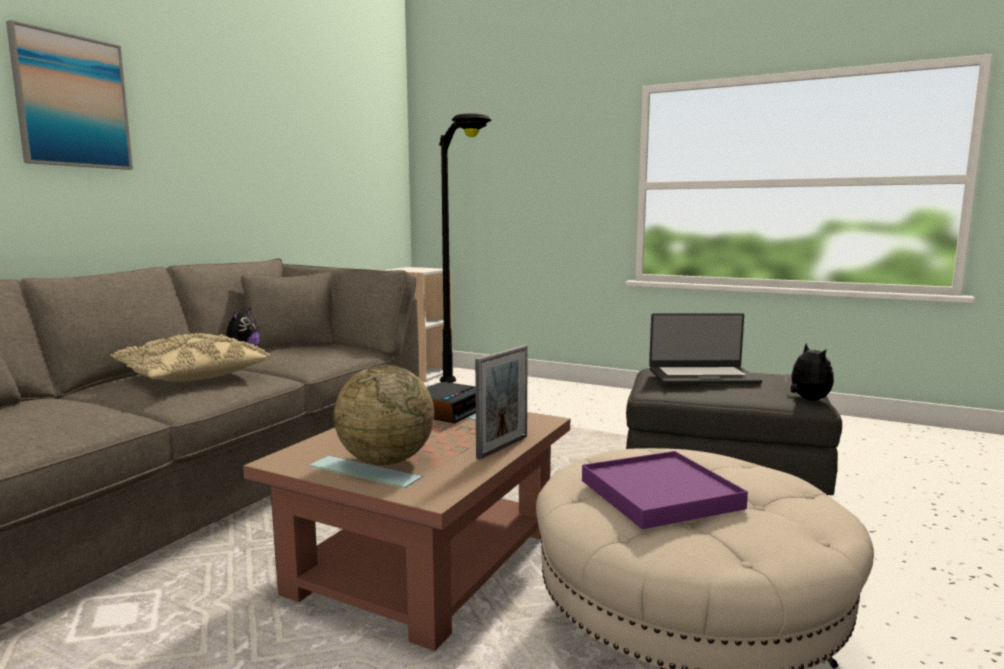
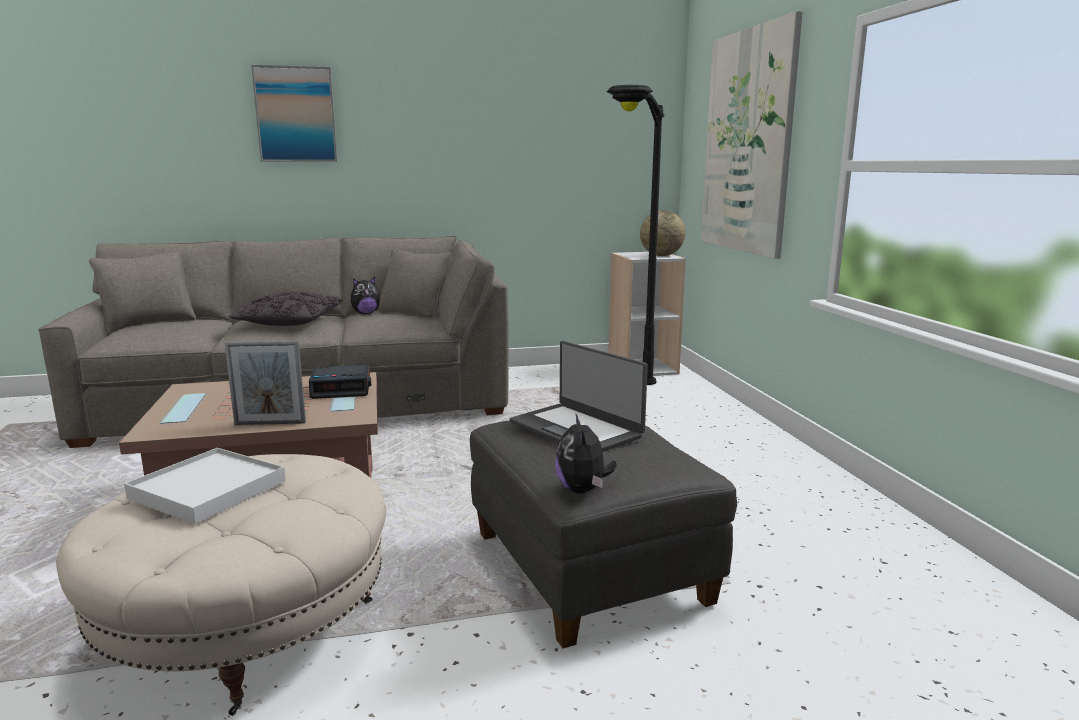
camera: 50 degrees right, 5 degrees up
beige pillow [111,333,270,382] -> black pillow [228,291,342,326]
globe [334,365,434,465] -> globe moved to [640,211,685,256]
purple tray [582,451,748,529] -> white tray [124,448,286,524]
plush toy [785,343,834,400] -> plush toy turned 135 degrees clockwise [555,413,617,493]
none -> picture [701,11,803,259]

